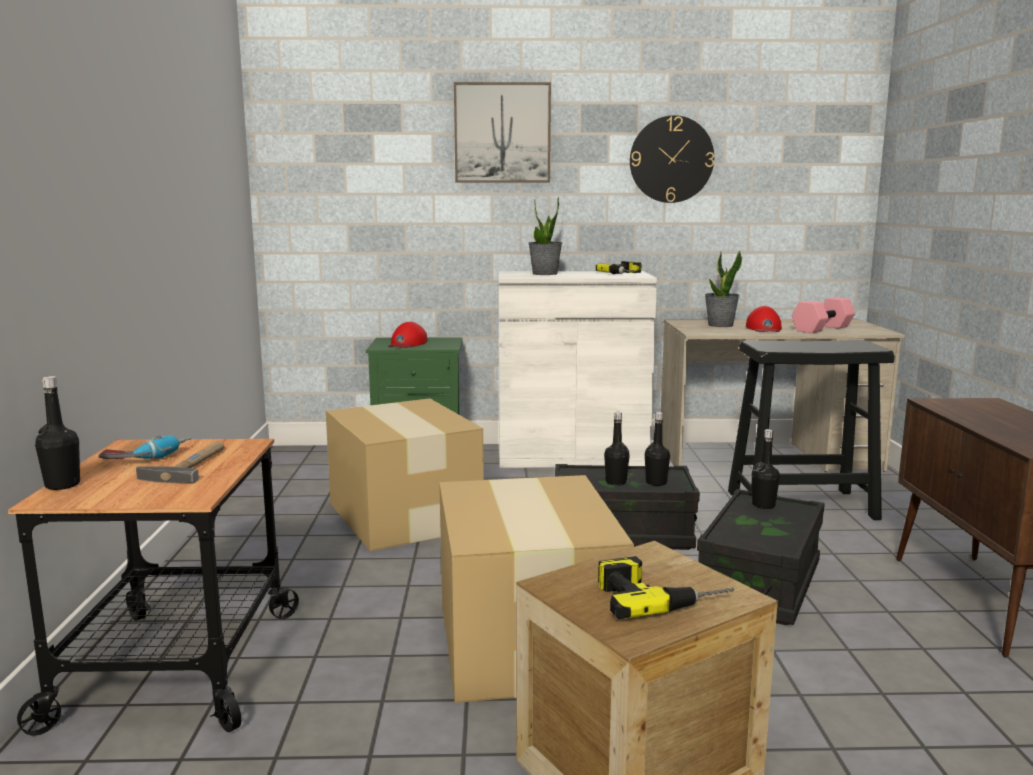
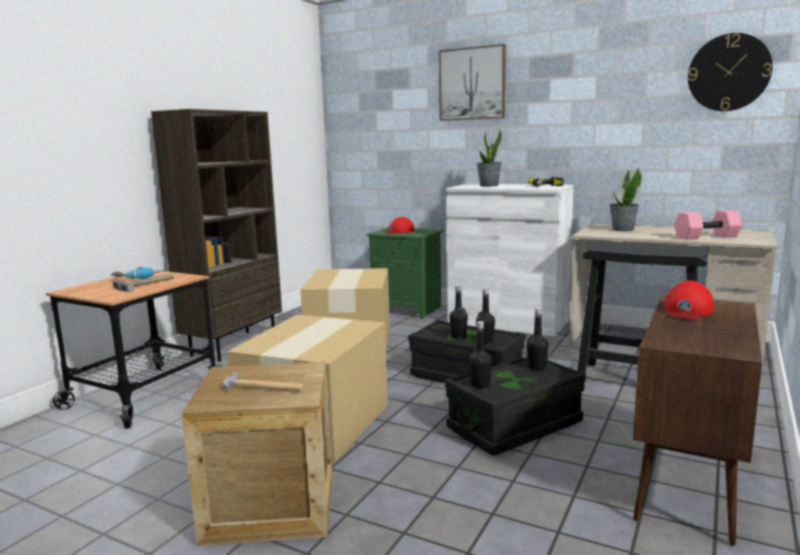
camera: 30 degrees right, 0 degrees up
black bottle [35,376,80,490] -> black bottle moved to [469,321,492,388]
power drill [598,556,734,619] -> hammer [223,373,304,391]
wall clock [630,115,714,203] -> wall clock moved to [688,33,773,111]
red cap [746,306,782,332] -> red cap moved to [664,280,714,319]
none -> brown bookcase [151,109,282,362]

